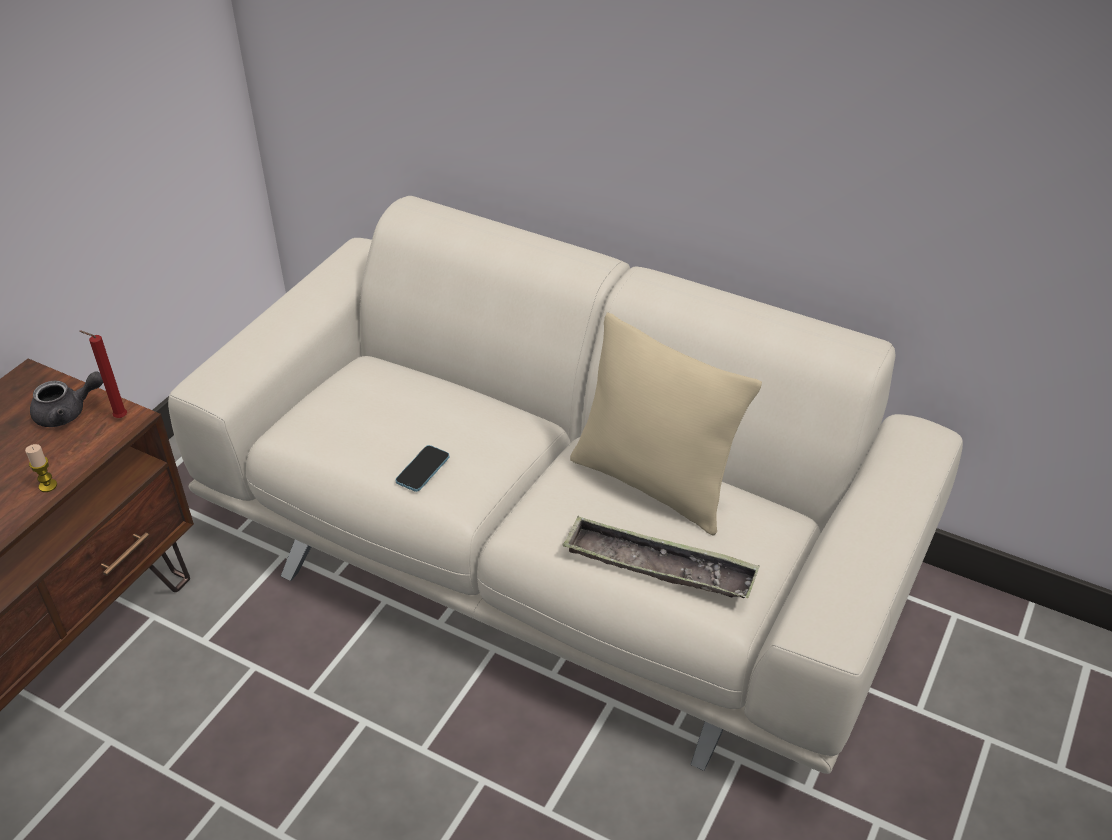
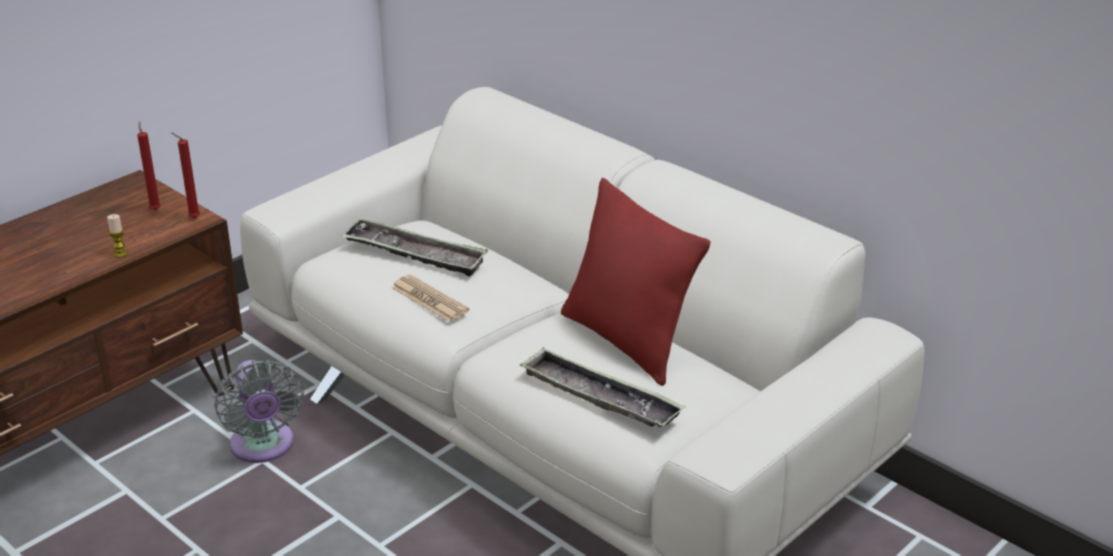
camera: 15 degrees right, 10 degrees down
grey teapot [30,372,103,427] -> red candle [137,121,161,210]
phone [395,445,449,492] -> newspaper [391,275,469,322]
beige pillow [570,312,762,536] -> red pillow [561,177,711,386]
none -> grey fan [214,360,304,463]
none -> tray [341,218,488,276]

